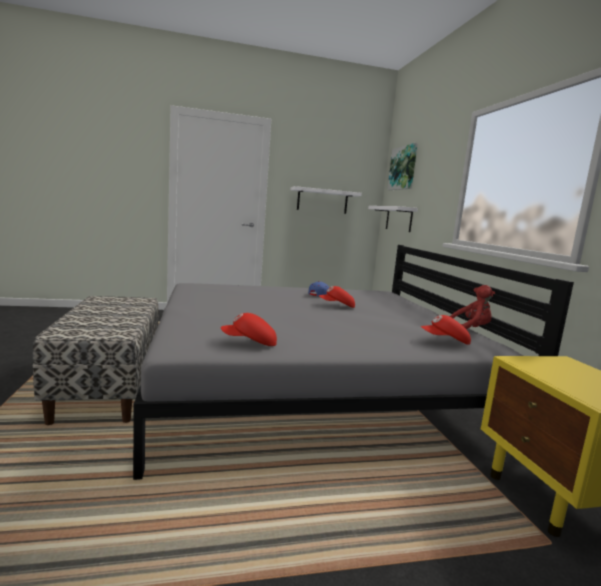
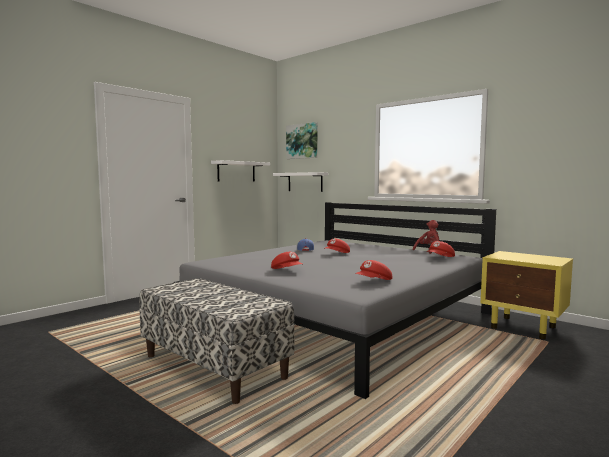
camera: 35 degrees left, 5 degrees down
none -> red cap [271,252,302,269]

